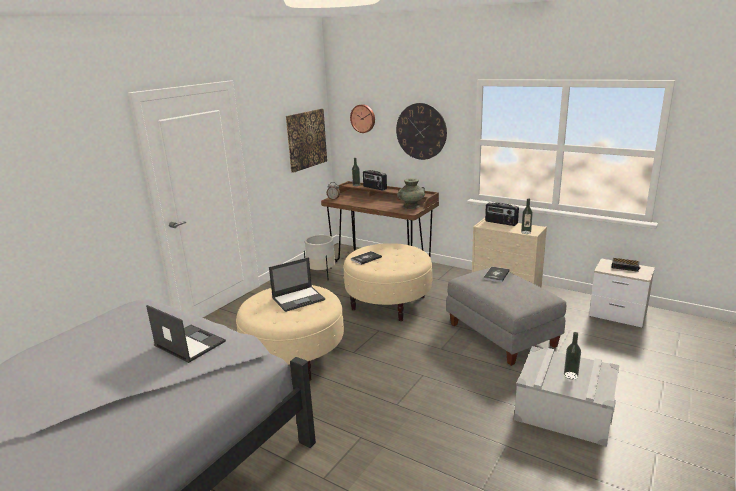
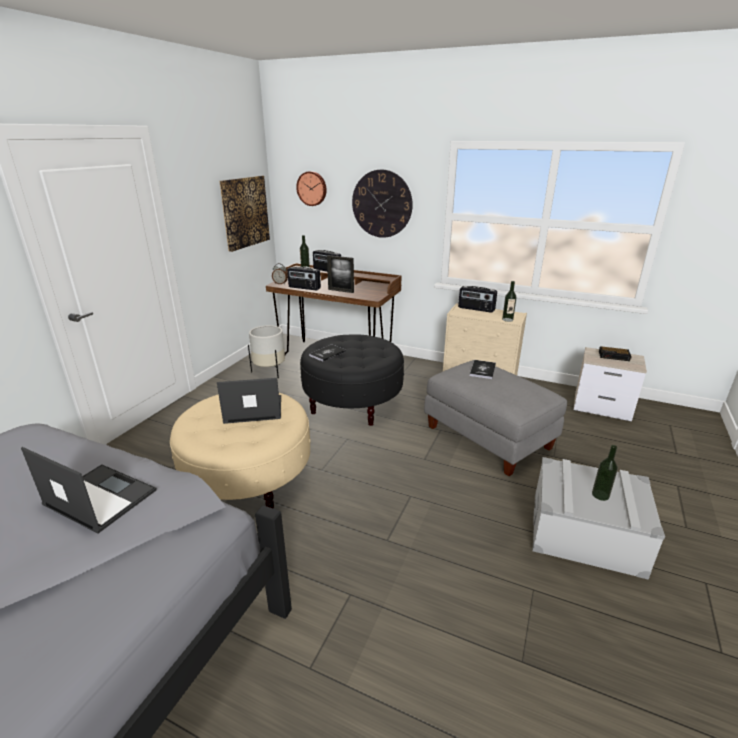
camera: 10 degrees left, 5 degrees up
laptop [269,257,325,312] -> laptop turned 150 degrees counterclockwise [217,378,281,424]
beige ottoman [343,243,432,321] -> black ottoman [300,335,404,426]
turquoise vase [397,178,425,209] -> none
none -> radio [287,267,321,290]
none -> picture frame [327,255,354,293]

